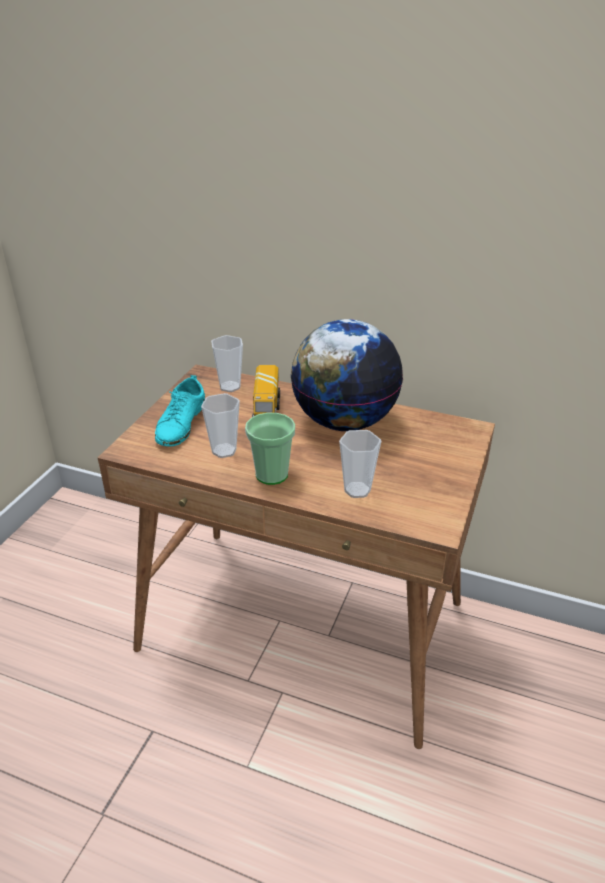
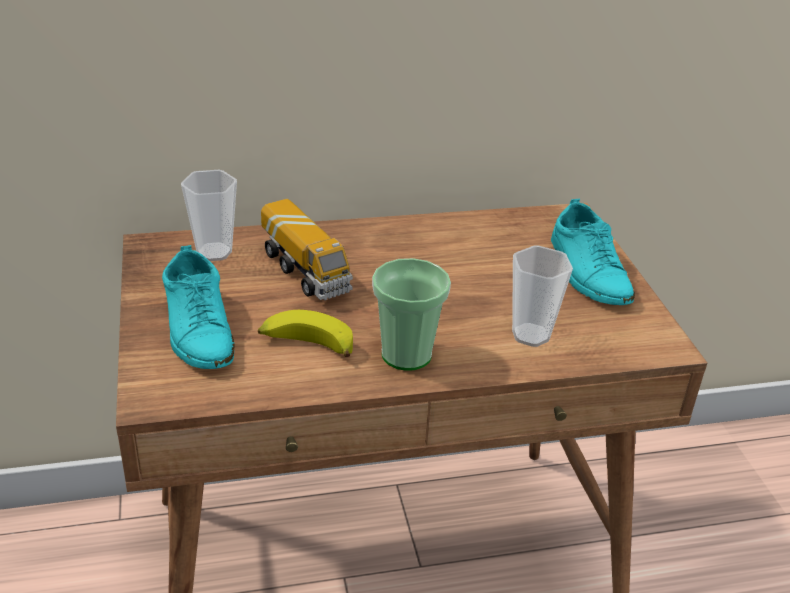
camera: 35 degrees left, 0 degrees up
cup [201,393,240,458] -> banana [258,310,353,357]
globe [291,319,403,431] -> none
none -> turquoise shoe [551,198,635,305]

